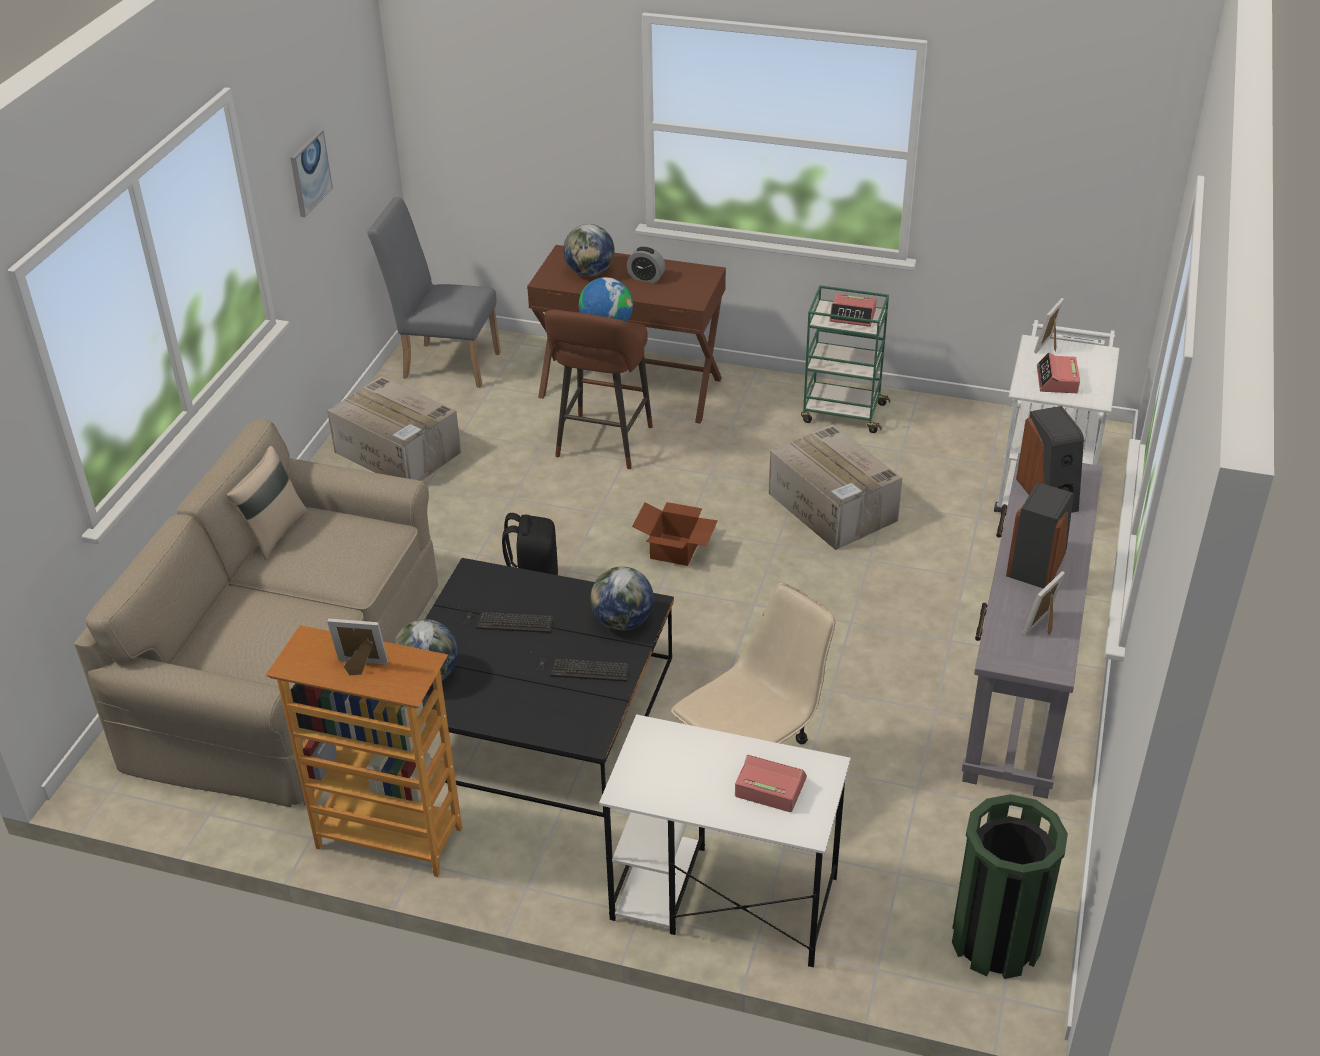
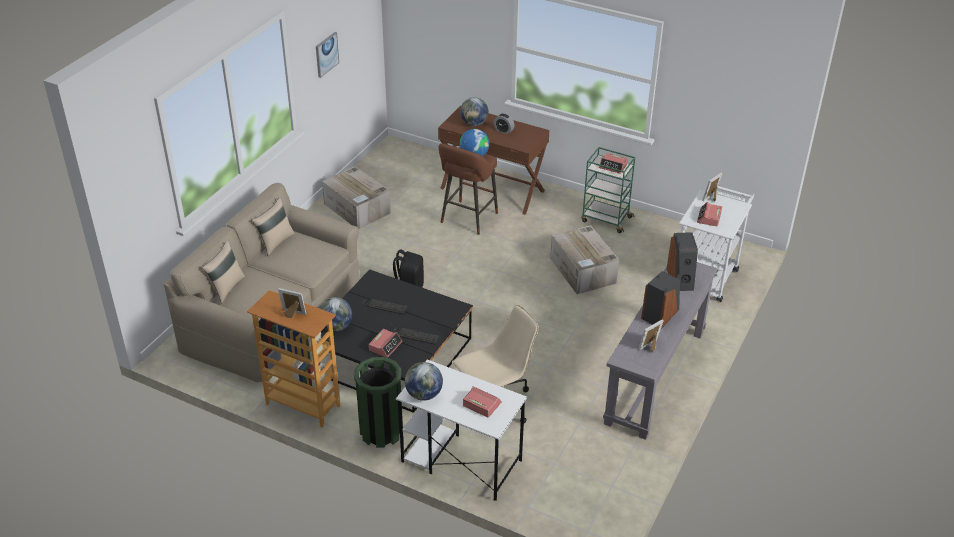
camera: 10 degrees right, 0 degrees up
grey chair [368,197,501,388] -> none
globe [590,567,654,630] -> globe moved to [405,362,443,401]
cardboard box [632,502,718,566] -> none
green trash can [952,794,1068,979] -> green trash can moved to [354,357,403,447]
none -> beige pillow [202,241,245,303]
none -> alarm clock [369,329,402,358]

